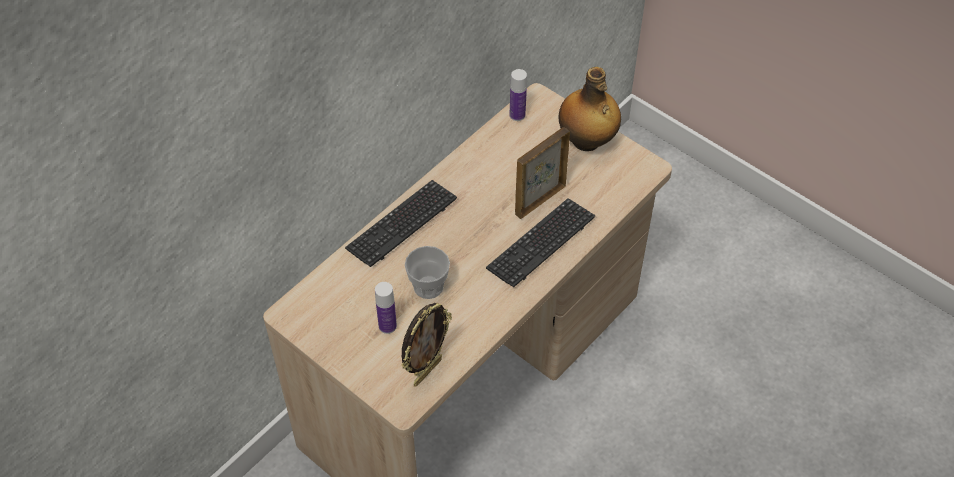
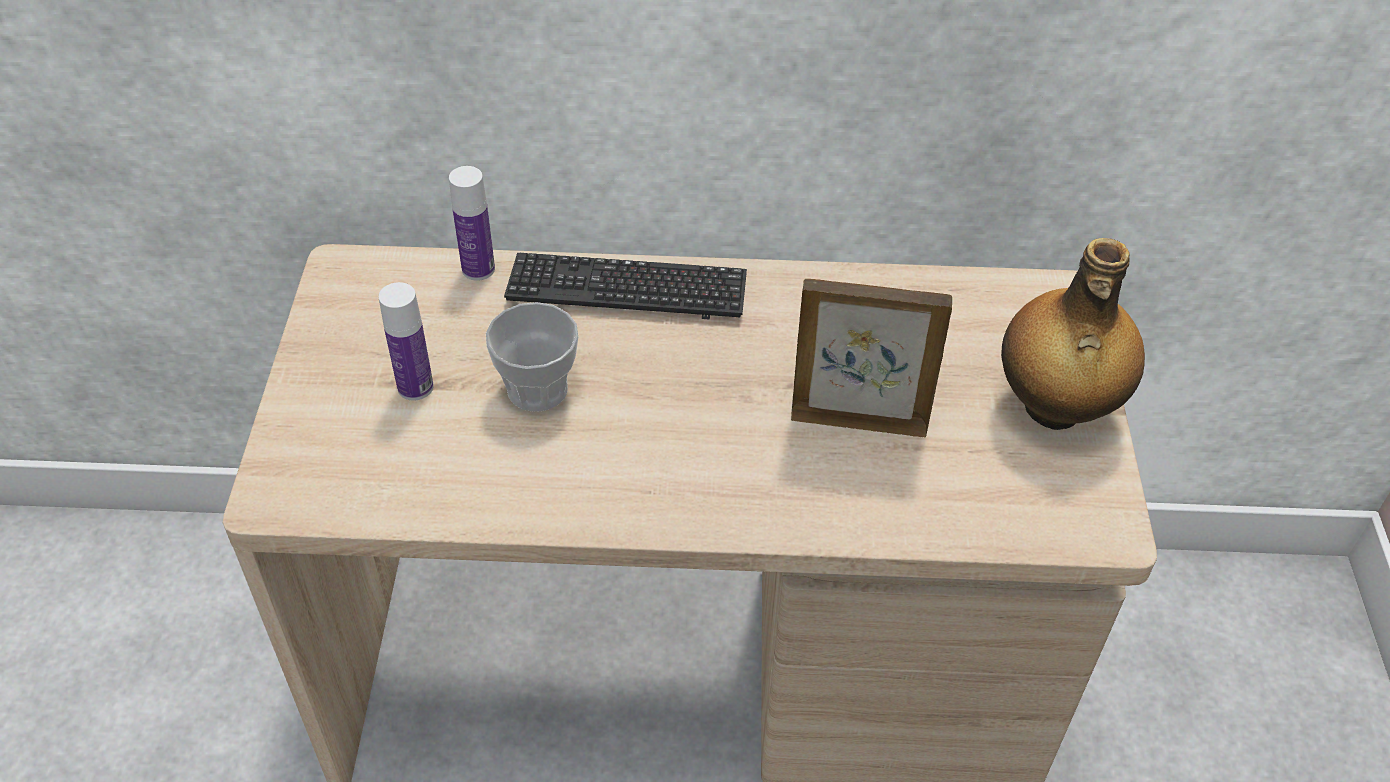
camera: 50 degrees right, 5 degrees down
picture frame [401,303,452,386] -> none
keyboard [486,198,595,287] -> none
bottle [510,69,527,121] -> bottle moved to [449,166,495,281]

